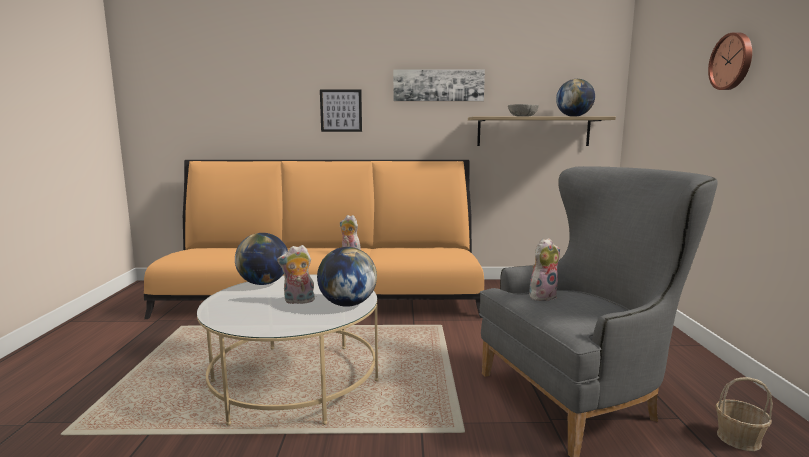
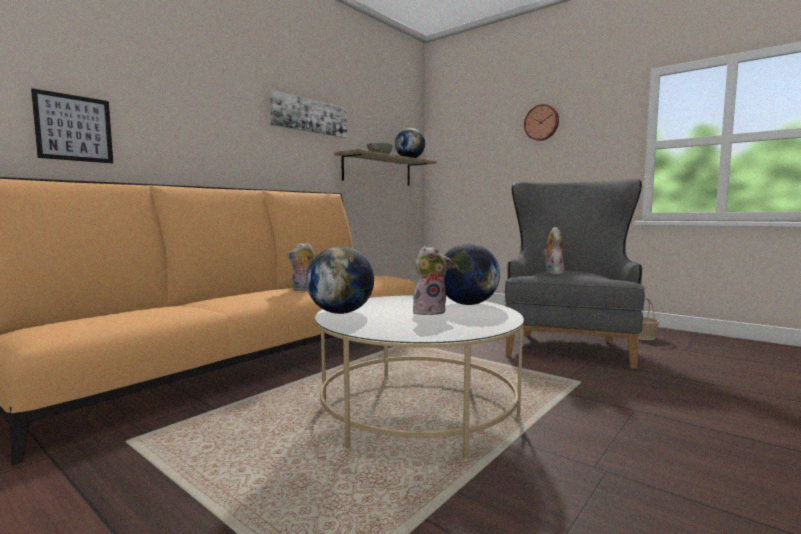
camera: 50 degrees left, 5 degrees down
plush toy [277,245,315,304] -> plush toy turned 135 degrees counterclockwise [413,246,451,315]
picture [320,89,362,132] -> picture moved to [31,88,113,164]

